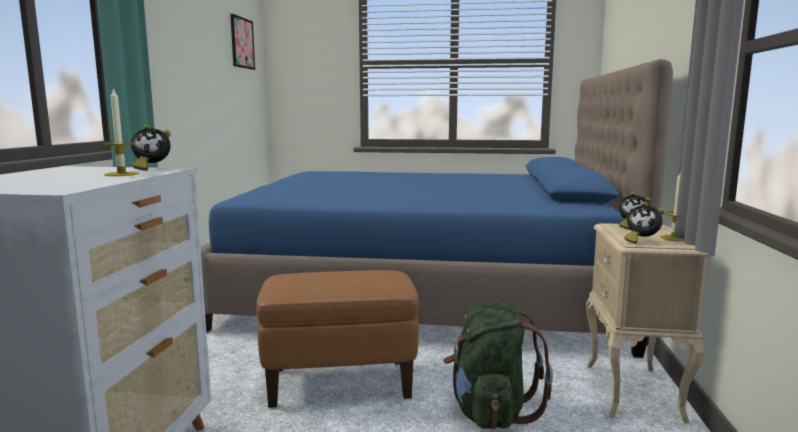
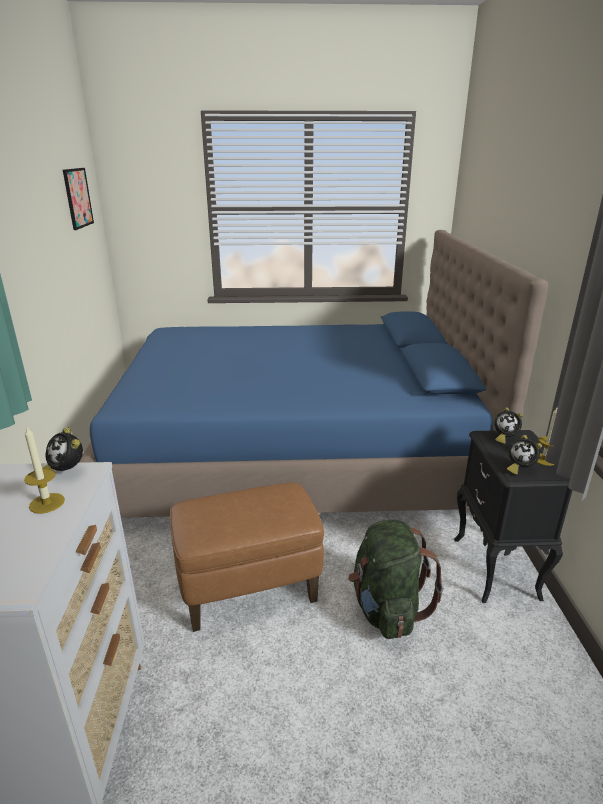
camera: 10 degrees left, 15 degrees up
alarm clock [131,125,171,171] -> alarm clock turned 60 degrees clockwise [42,427,83,471]
beige nightstand [586,223,708,424] -> black nightstand [454,430,573,603]

